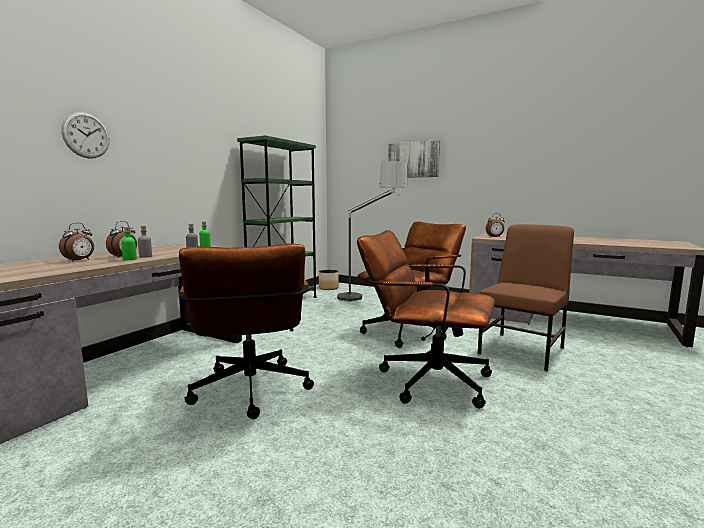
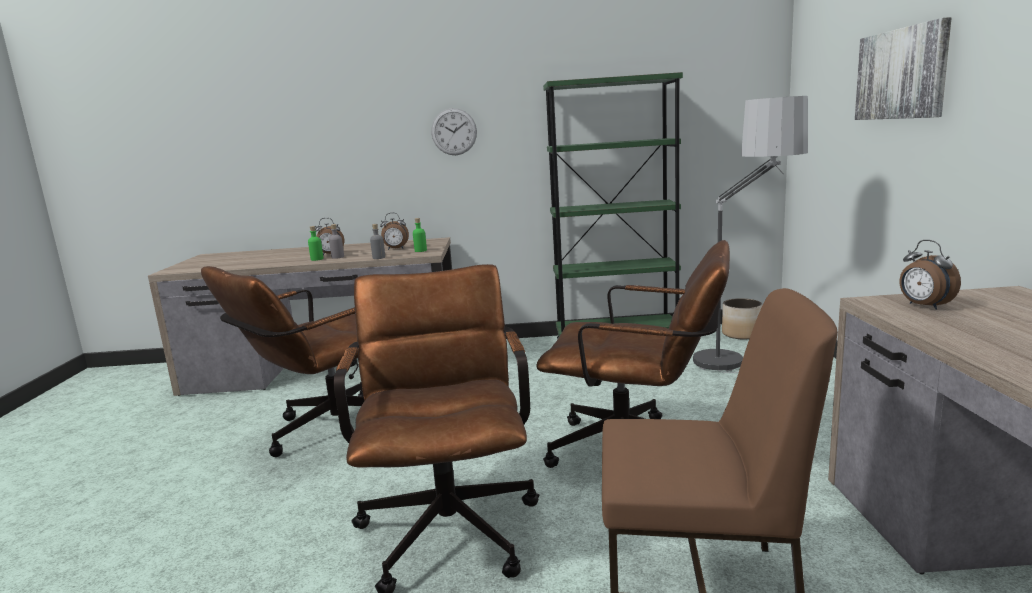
camera: 60 degrees right, 5 degrees up
alarm clock [59,223,94,262] -> alarm clock moved to [380,213,409,250]
wall clock [61,112,110,159] -> wall clock moved to [431,108,477,155]

